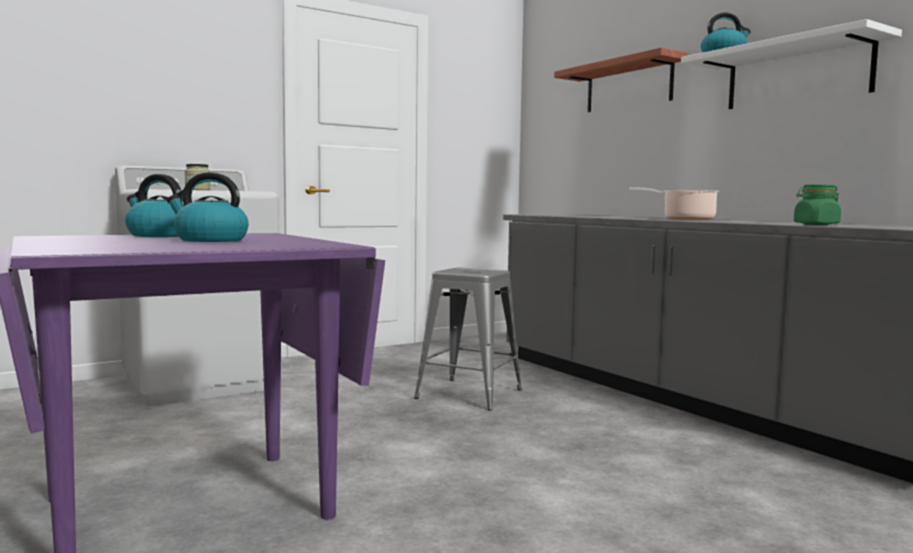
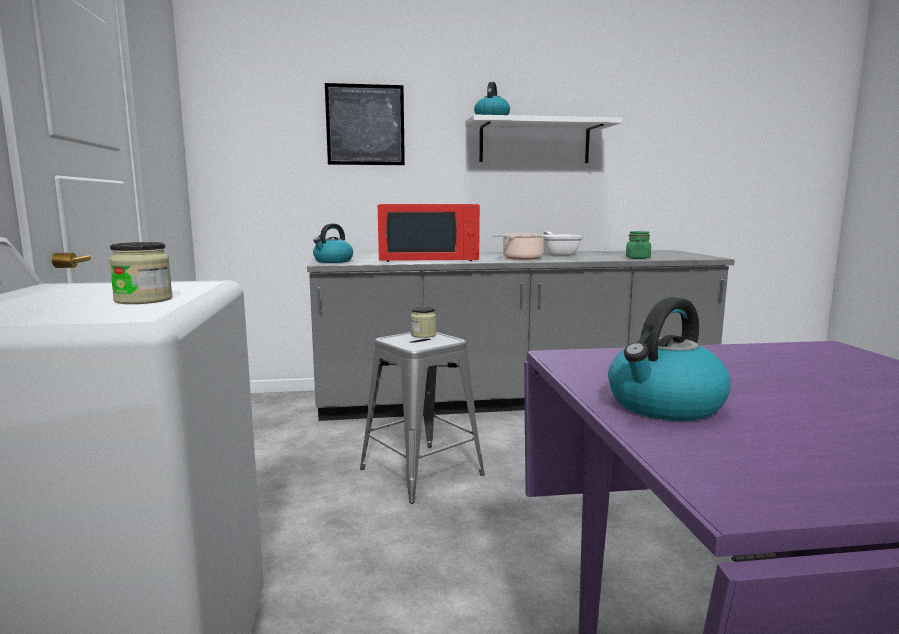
camera: 65 degrees left, 5 degrees up
kettle [167,172,249,242] -> kettle moved to [313,224,353,263]
shelf [554,48,688,112] -> picture [325,83,405,165]
none -> red microwave [378,204,480,262]
none -> jar [411,306,436,338]
none -> frying pan [543,232,583,256]

